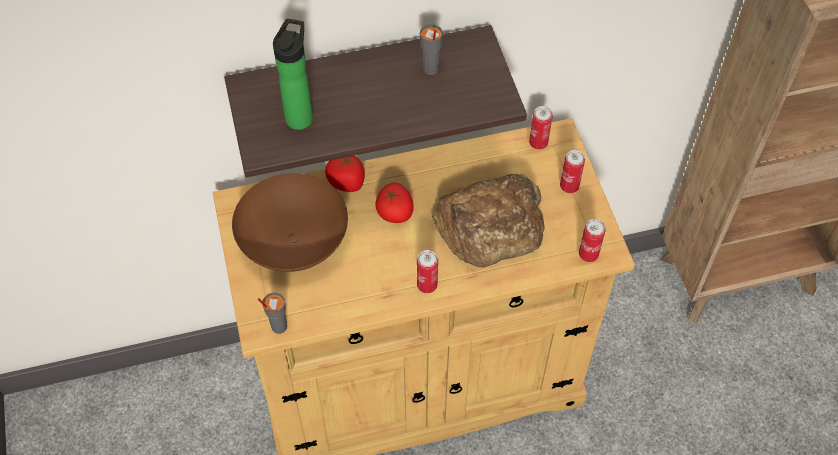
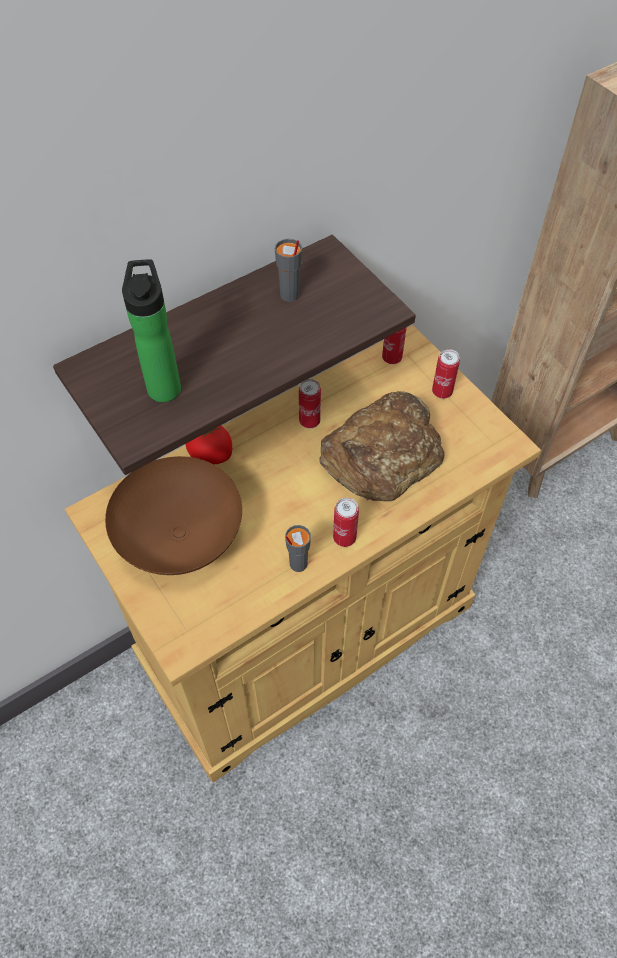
camera: 20 degrees left, 0 degrees up
grey cup [258,292,287,334] -> grey cup moved to [285,525,311,572]
tomato [375,183,414,223] -> none
can [579,219,605,262] -> can moved to [299,379,321,428]

